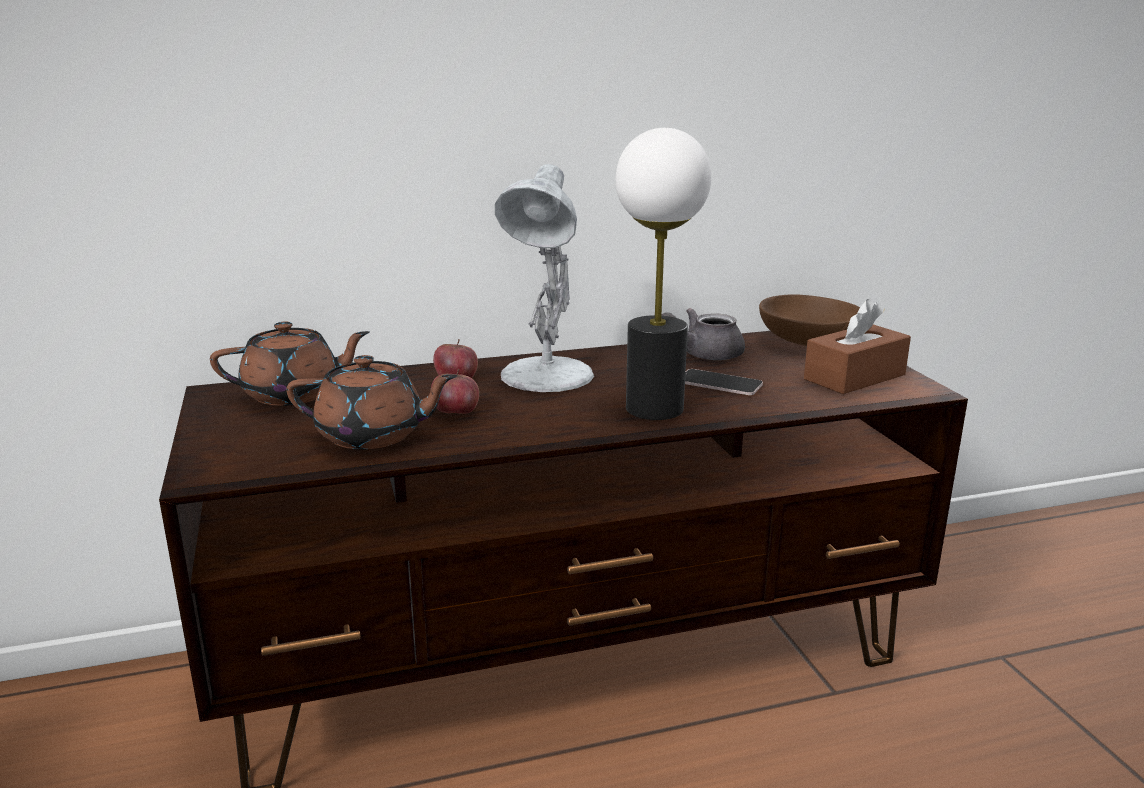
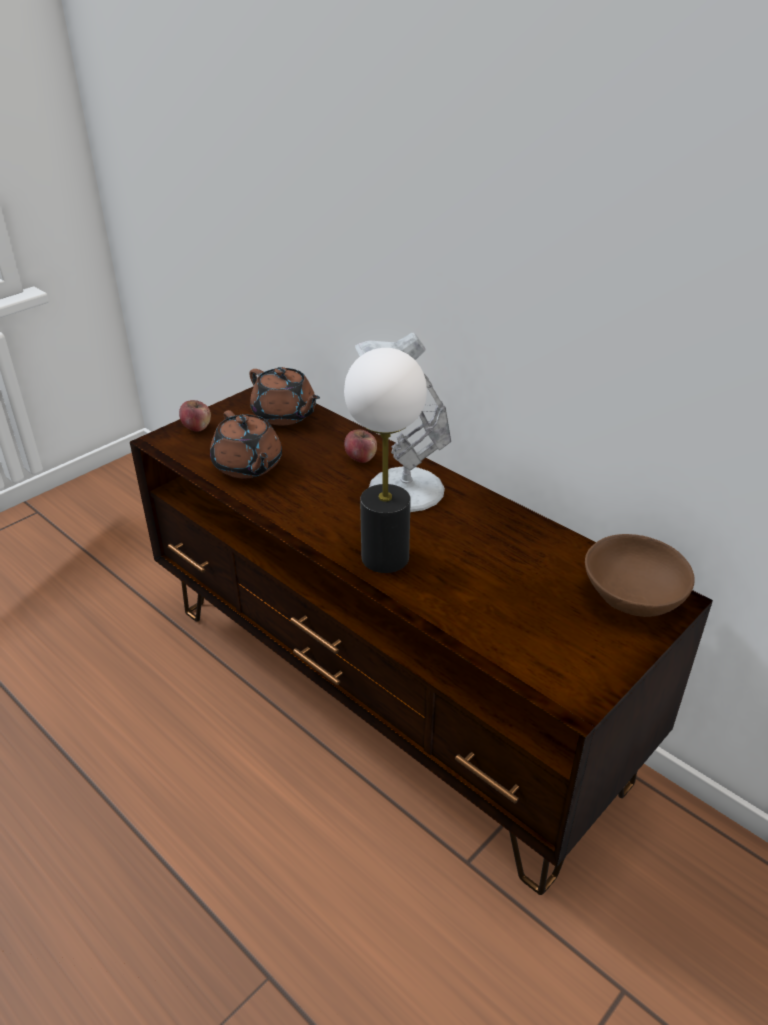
camera: 60 degrees right, 15 degrees up
apple [431,369,479,414] -> apple moved to [179,400,211,432]
grey teapot [662,308,745,360] -> none
phone [685,369,763,395] -> none
brown tissue box [804,299,911,394] -> none

